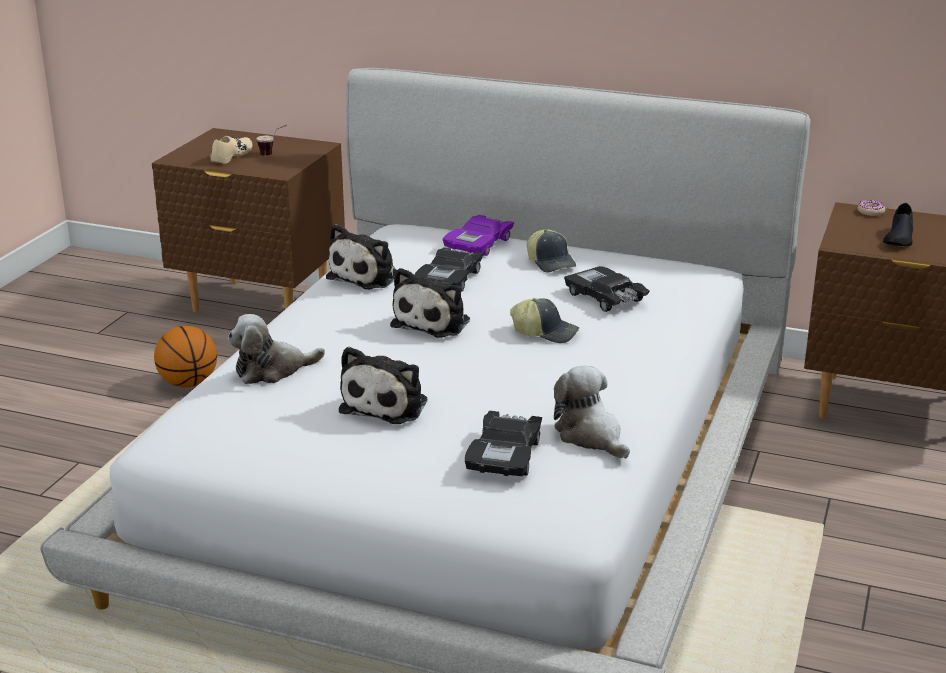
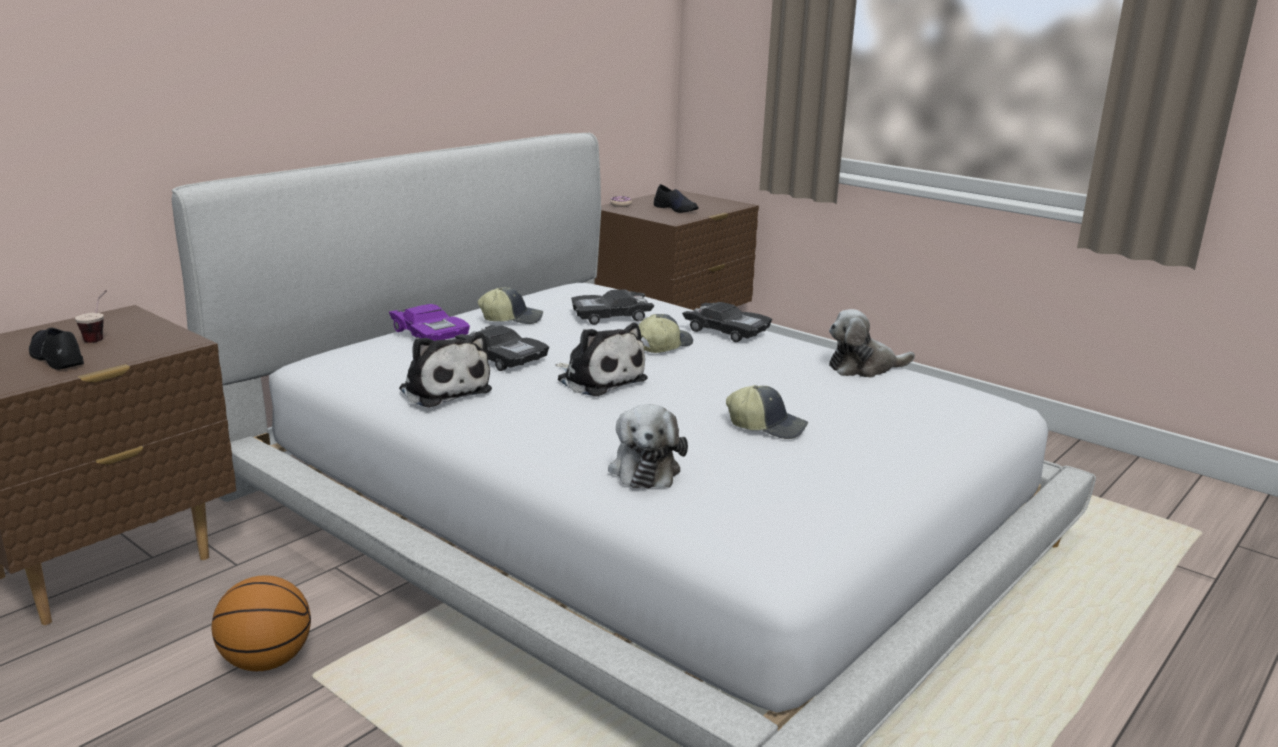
camera: 70 degrees left, 5 degrees down
beige shoe [210,136,253,164] -> black shoe [29,328,84,370]
plush toy [339,347,427,424] -> cap [726,385,808,439]
black toy car [465,411,542,476] -> black toy car moved to [682,302,772,342]

